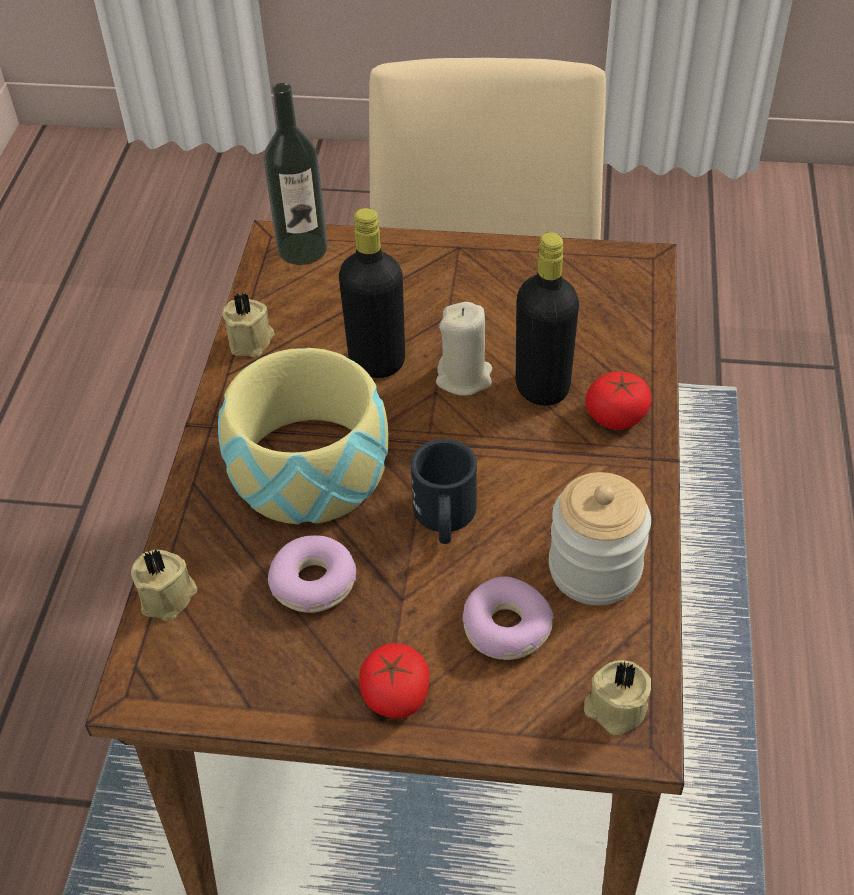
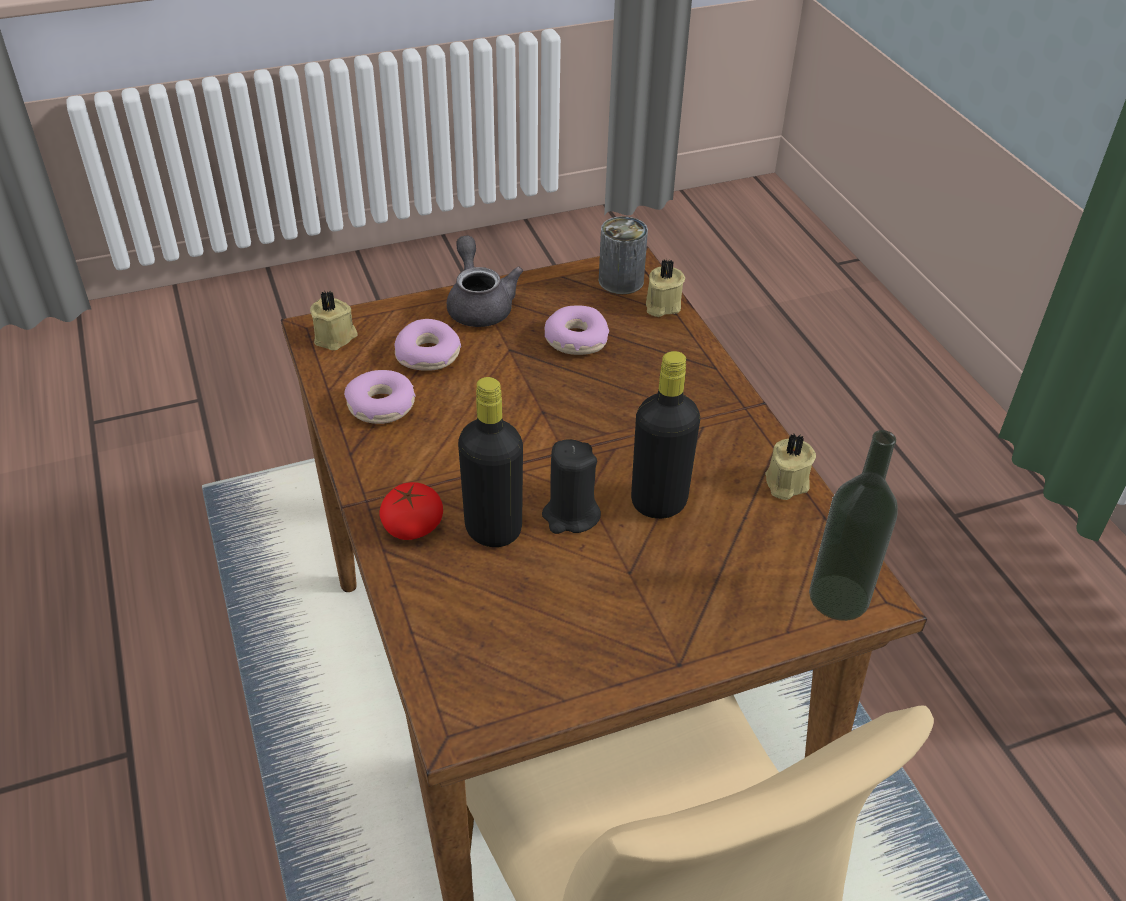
camera: 150 degrees right, 5 degrees down
bowl [218,348,389,524] -> none
tomato [359,643,429,718] -> grey teapot [447,235,523,327]
black mug [411,439,477,544] -> none
beige candle [436,302,492,396] -> black candle [542,439,601,534]
jar [549,472,651,605] -> donut [344,370,415,424]
none -> can [599,216,648,294]

